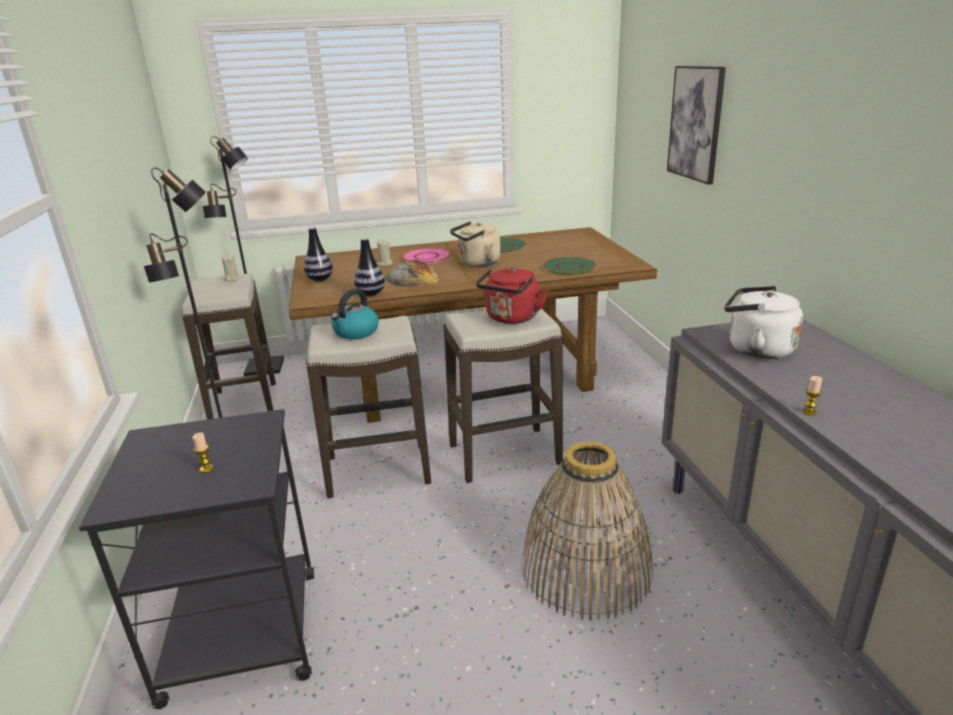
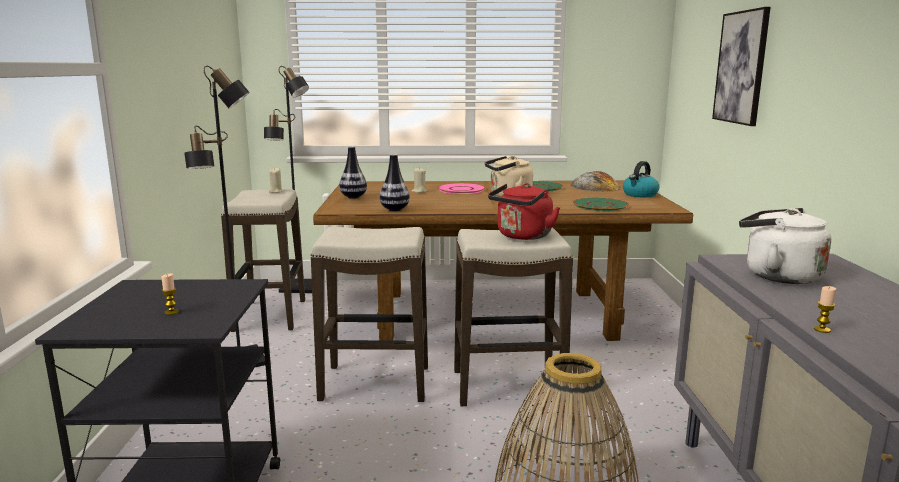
camera: 10 degrees right, 10 degrees down
kettle [331,289,379,339] -> kettle moved to [623,161,659,197]
bread [386,260,440,287] -> bread moved to [571,171,620,192]

